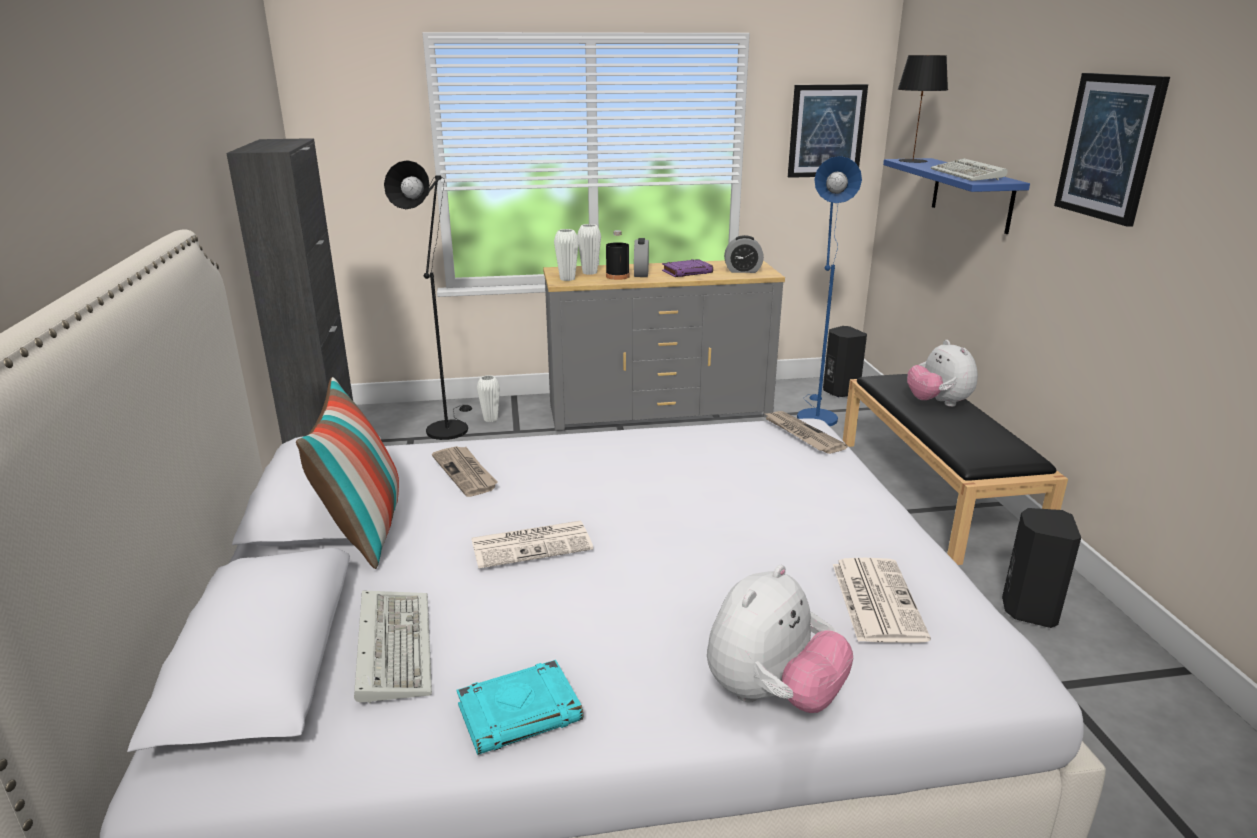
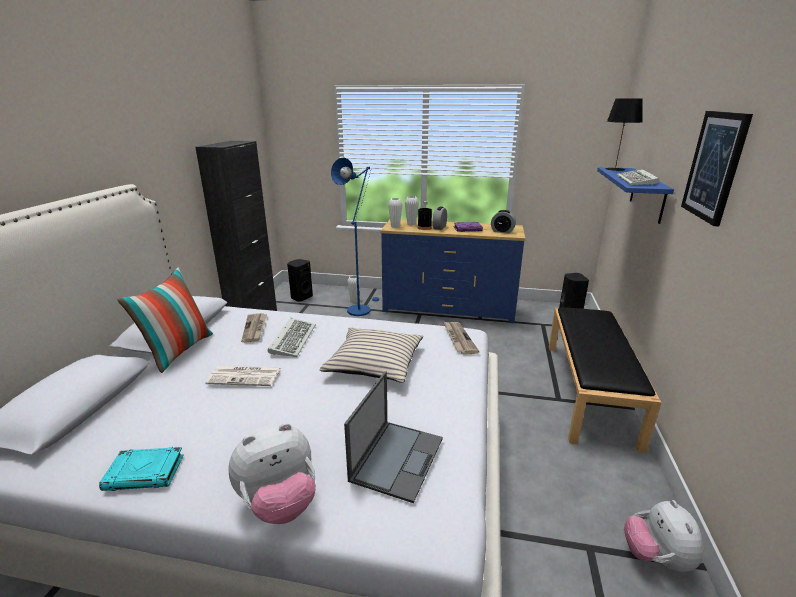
camera: 20 degrees right, 0 degrees up
keyboard [354,590,432,703] -> keyboard moved to [268,318,316,357]
black floor lamp [384,160,472,440] -> none
grey dresser [543,260,785,431] -> blue dresser [381,219,525,323]
picture [788,84,868,178] -> none
blue floor lamp [797,156,862,426] -> blue floor lamp moved to [331,158,379,316]
newspaper [833,558,931,643] -> laptop [344,371,443,503]
plush toy [907,340,978,407] -> plush toy moved to [624,500,703,572]
black speaker [1002,508,1081,628] -> black speaker moved to [287,259,313,302]
none -> beige pillow [320,328,423,383]

